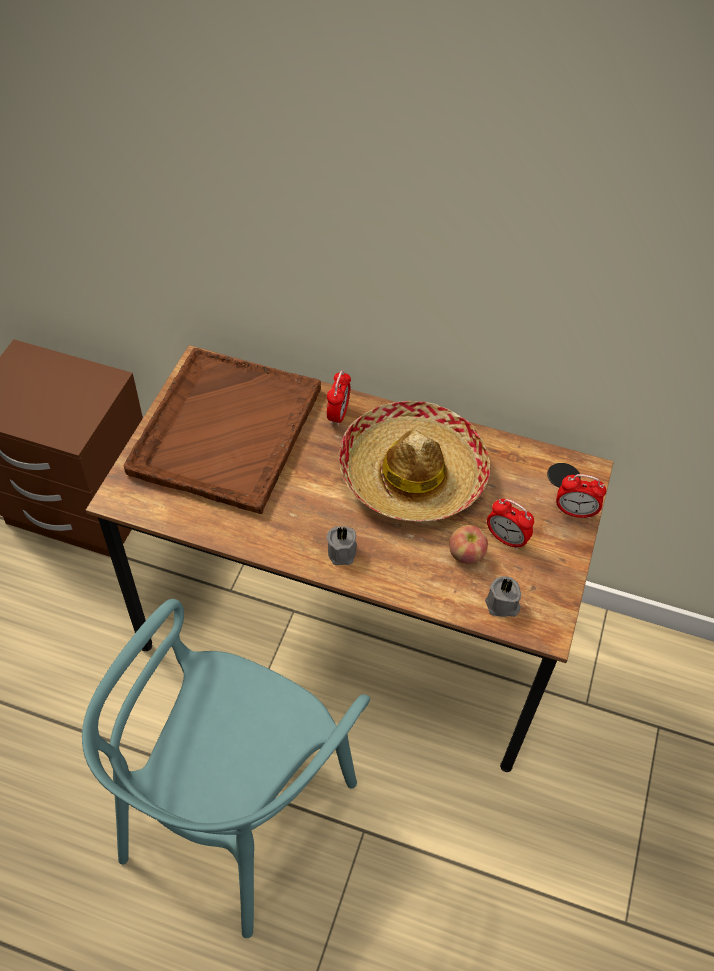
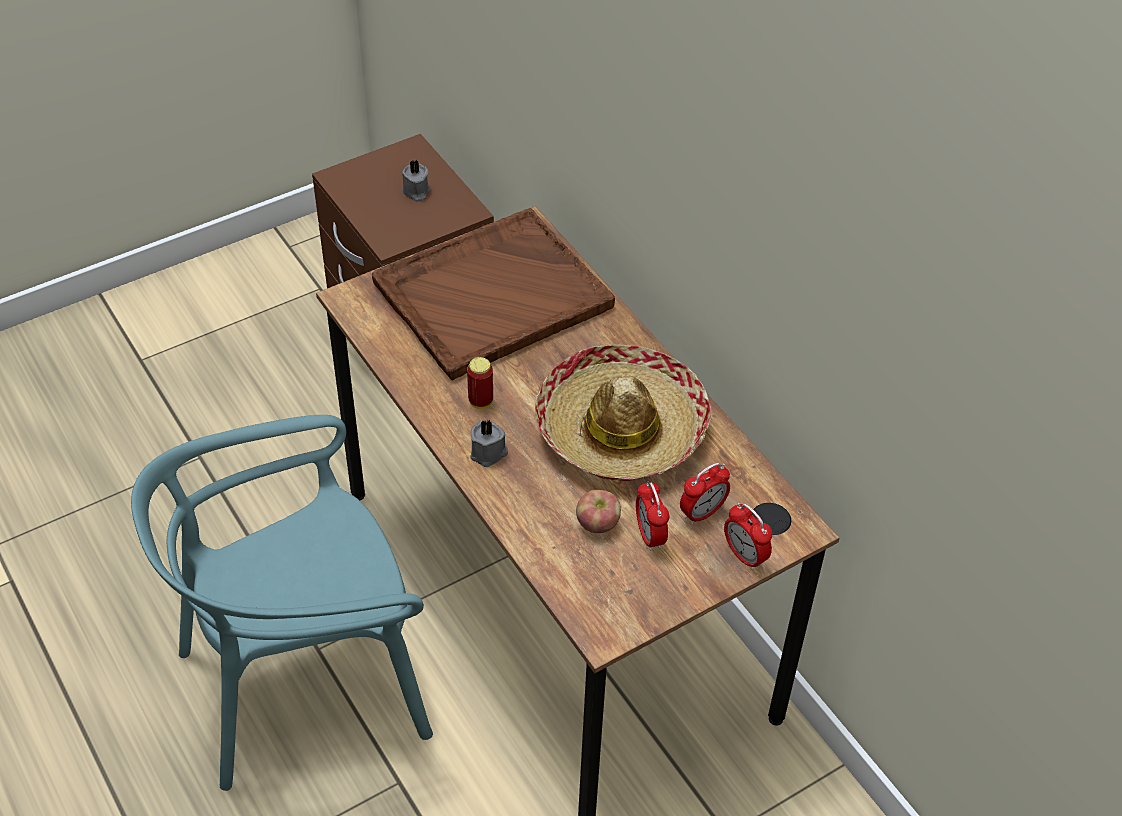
camera: 40 degrees right, 5 degrees down
alarm clock [327,370,351,427] -> alarm clock moved to [680,463,730,525]
grey candle [485,576,521,617] -> grey candle moved to [402,160,431,201]
none -> can [467,357,493,409]

